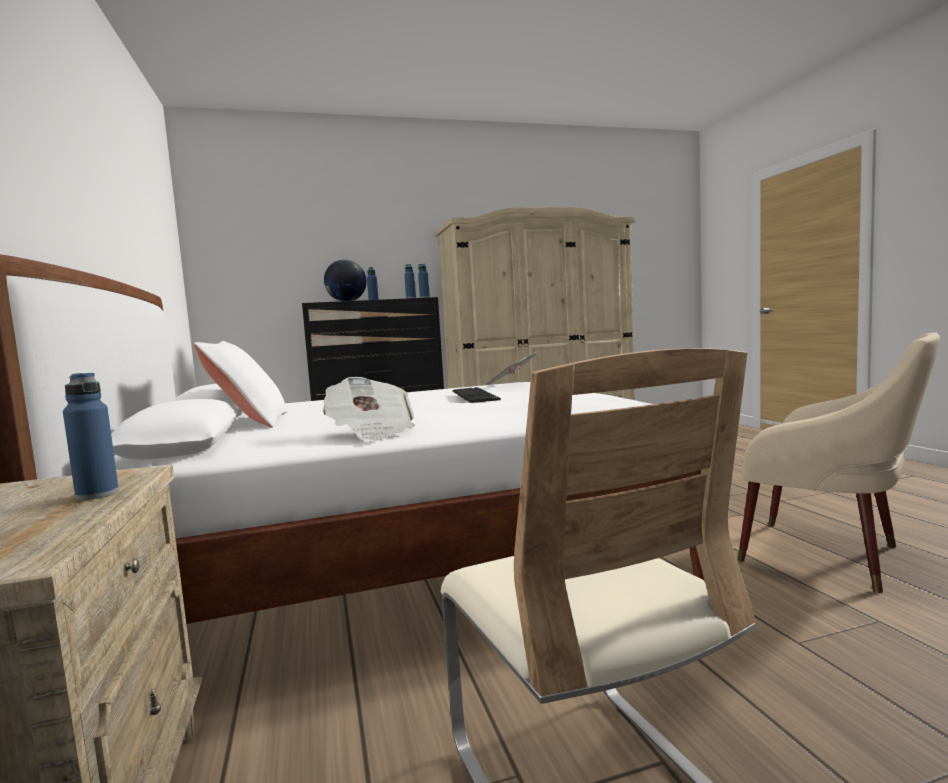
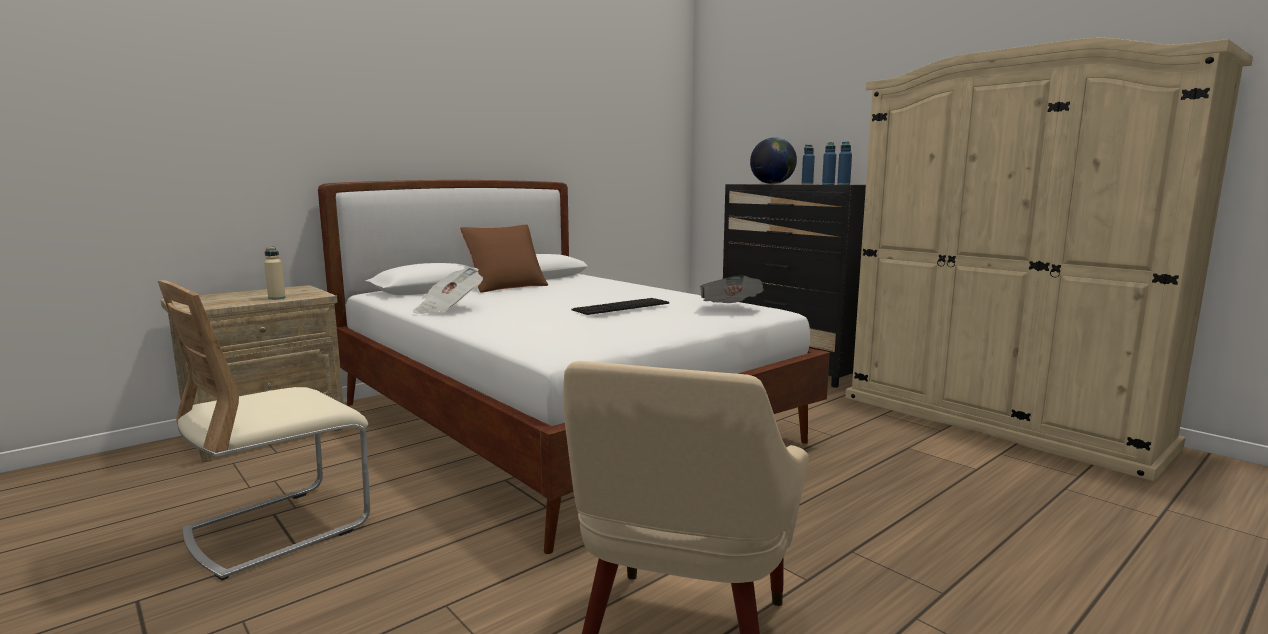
camera: 65 degrees right, 5 degrees up
blue bottle [63,373,119,500] -> beige bottle [264,247,286,300]
white pillow [193,341,288,428] -> brown pillow [460,225,548,293]

